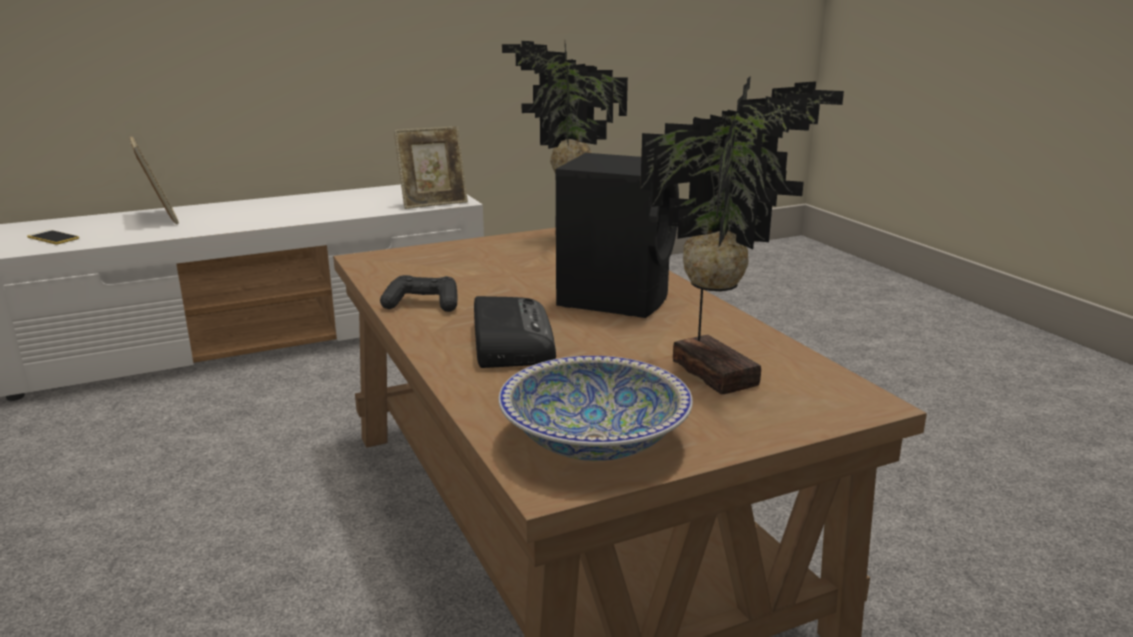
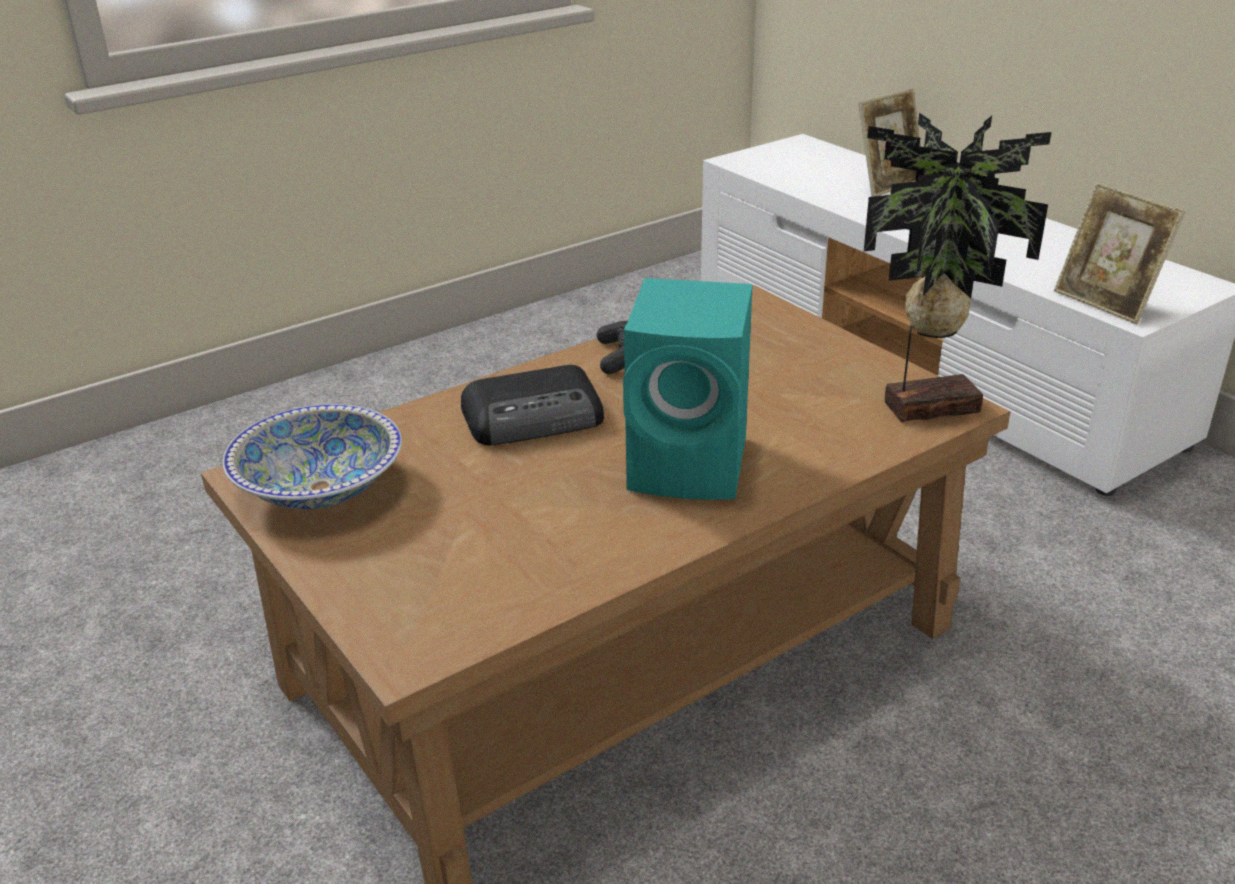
camera: 80 degrees right, 10 degrees up
phone [27,230,79,244] -> none
black speaker [556,153,679,318] -> turquoise speaker [623,278,753,500]
potted plant [640,76,844,394] -> none

